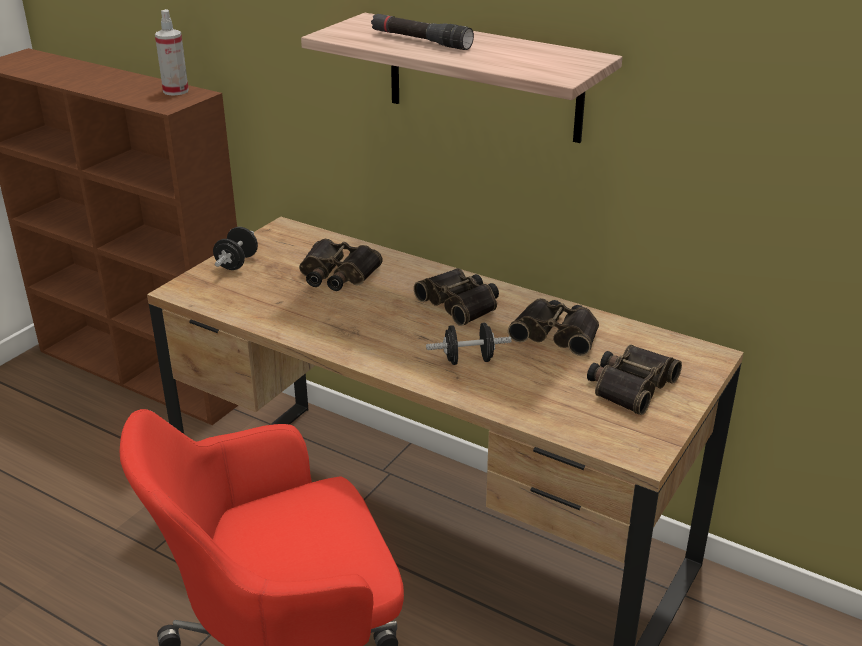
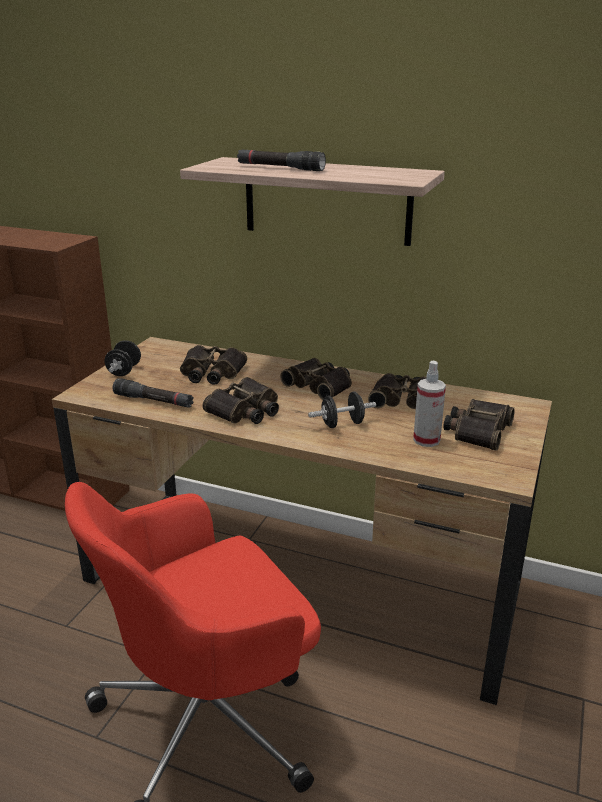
camera: 10 degrees left, 5 degrees down
spray bottle [155,9,189,96] -> spray bottle moved to [413,361,446,447]
none -> black flashlight [113,378,194,408]
none -> binoculars [202,377,279,424]

